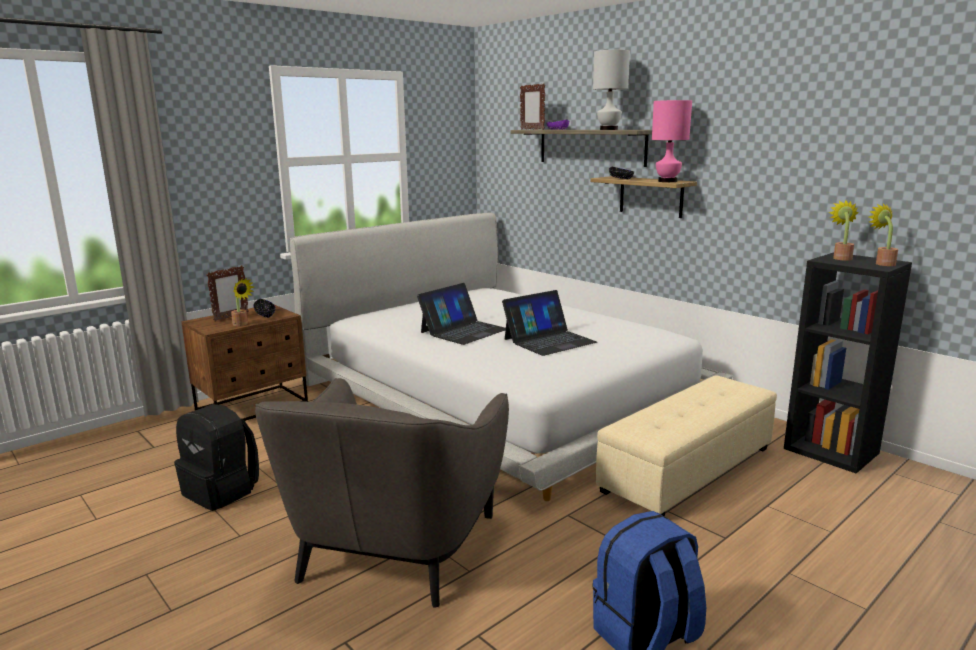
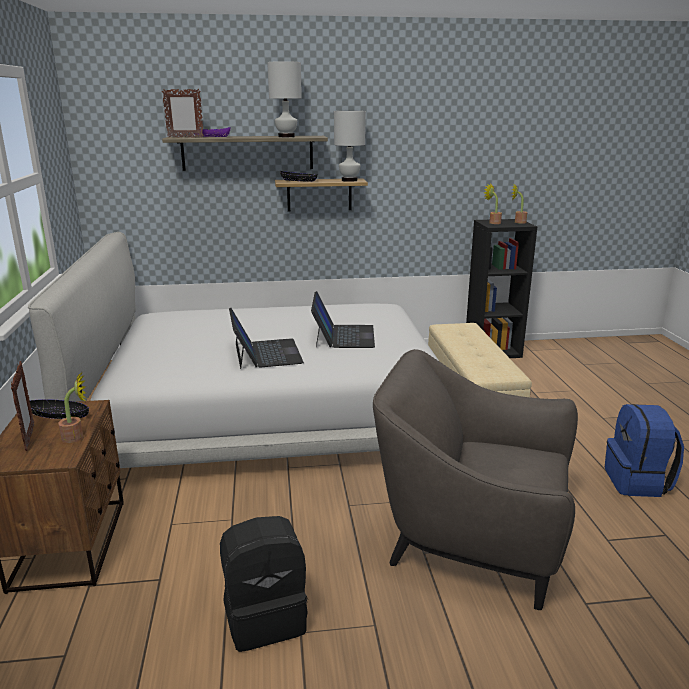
camera: 55 degrees left, 5 degrees up
grey armchair [255,378,509,608] -> grey armchair turned 150 degrees clockwise [373,349,578,610]
pink table lamp [652,100,692,182] -> white table lamp [334,111,366,182]

